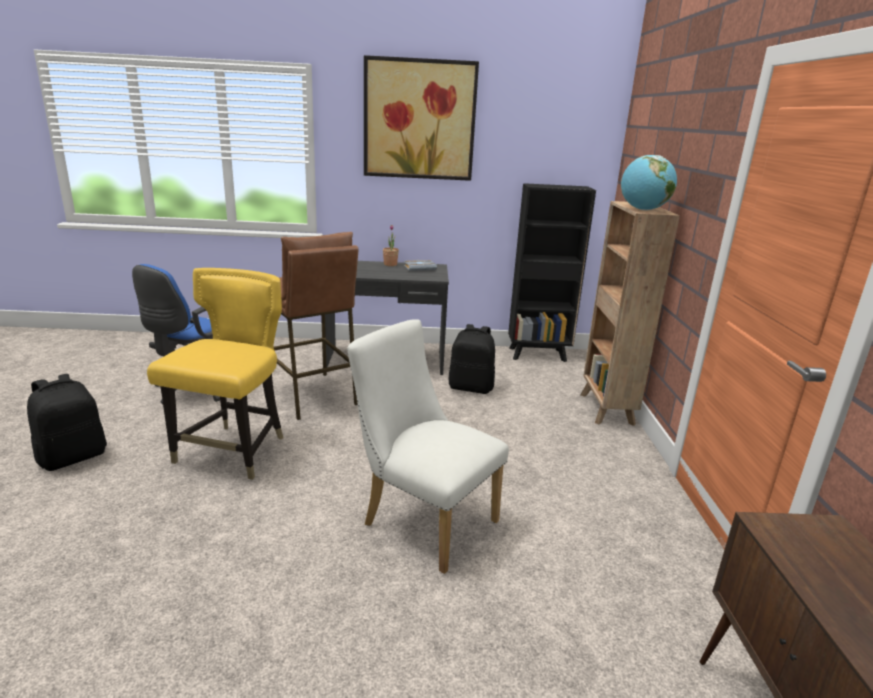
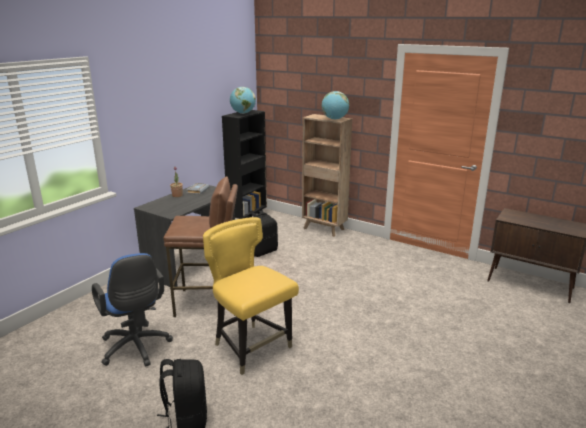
camera: 55 degrees left, 0 degrees up
white chair [347,319,509,574] -> none
picture [364,55,479,181] -> none
none -> globe [230,87,256,114]

